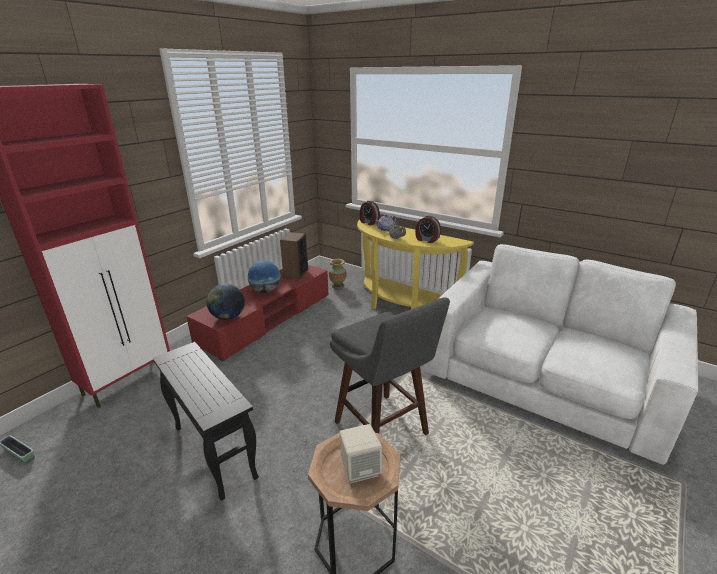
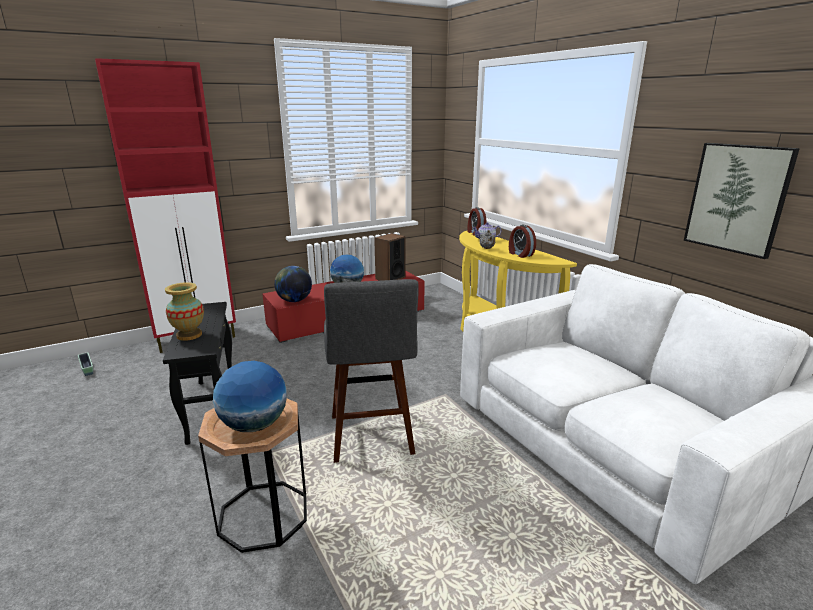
camera: 25 degrees right, 5 degrees down
vase [329,259,347,289] -> vase moved to [165,282,204,341]
beige speaker [339,424,382,483] -> globe [213,361,287,432]
none -> picture [684,143,800,259]

